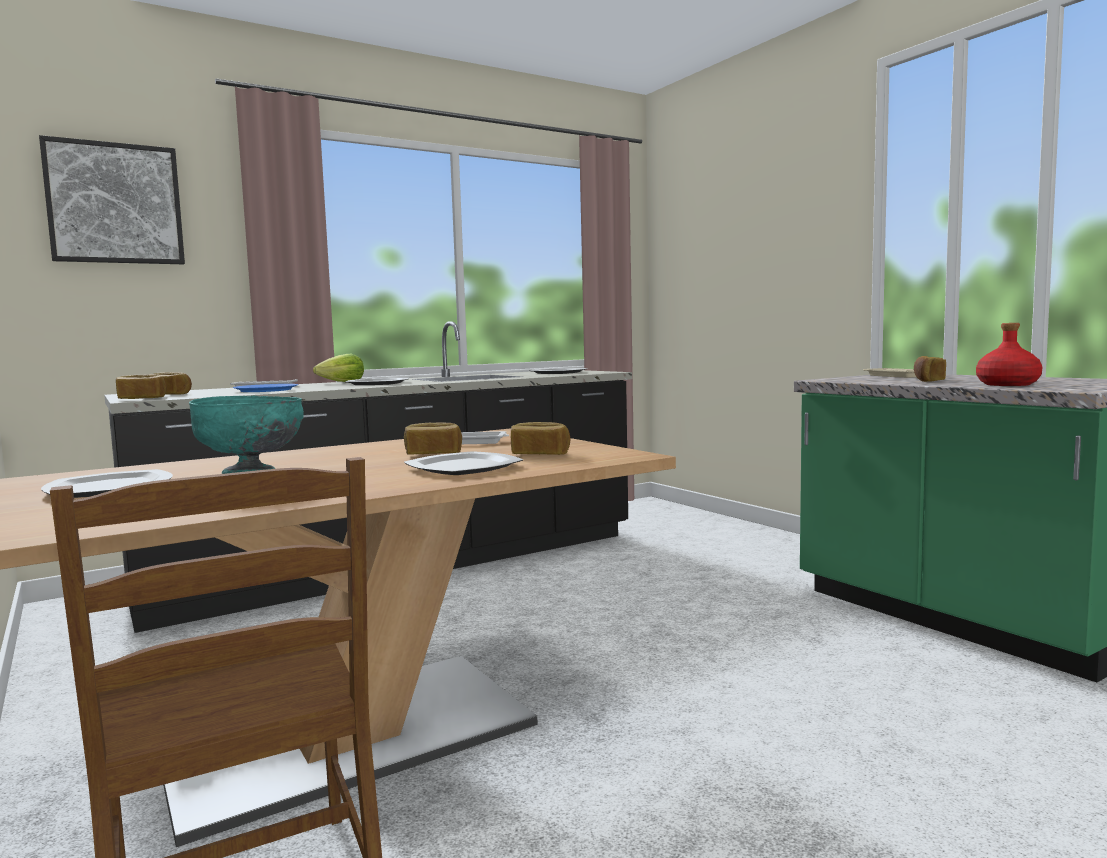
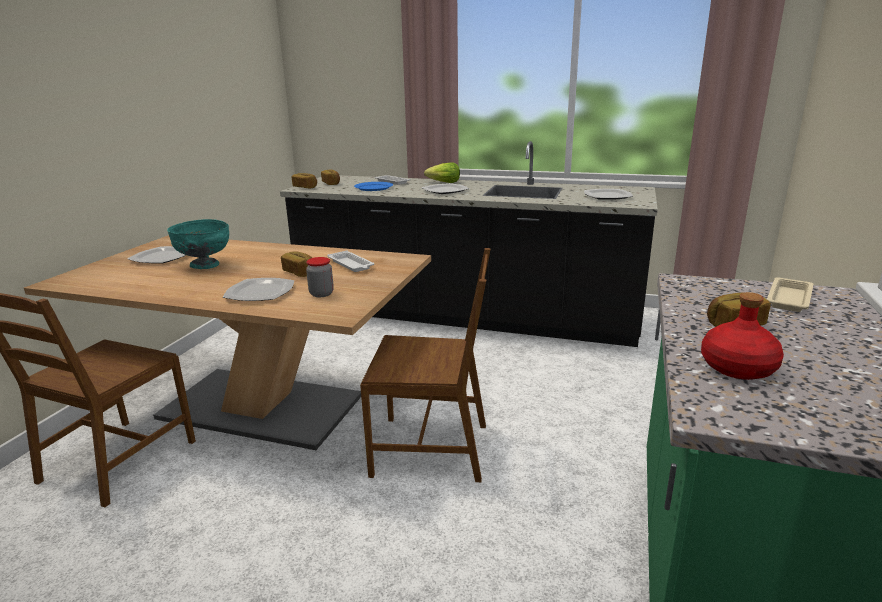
camera: 50 degrees right, 15 degrees up
picture [39,135,185,264] -> none
bread [511,422,571,455] -> jar [306,257,334,297]
none -> brown chair [360,248,491,482]

